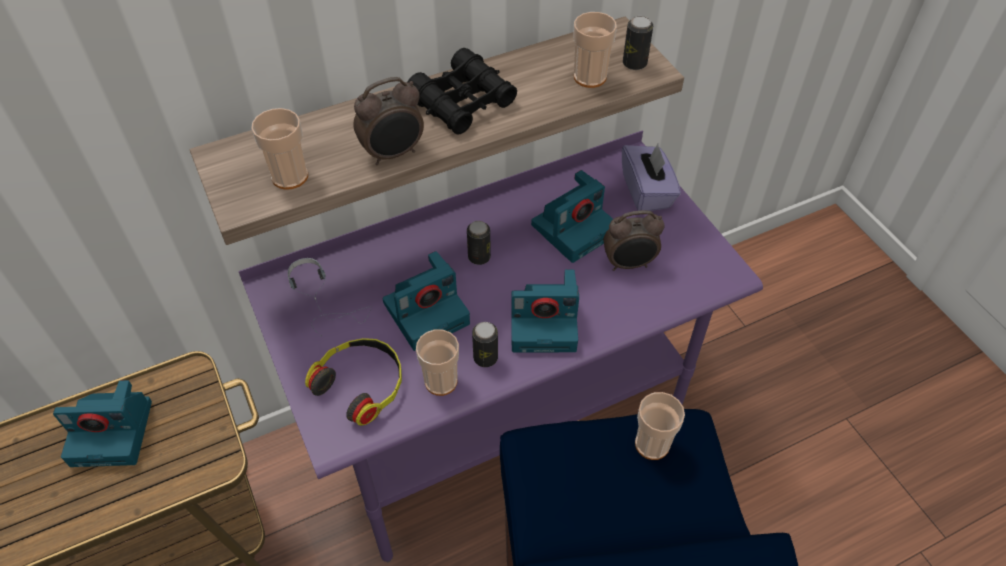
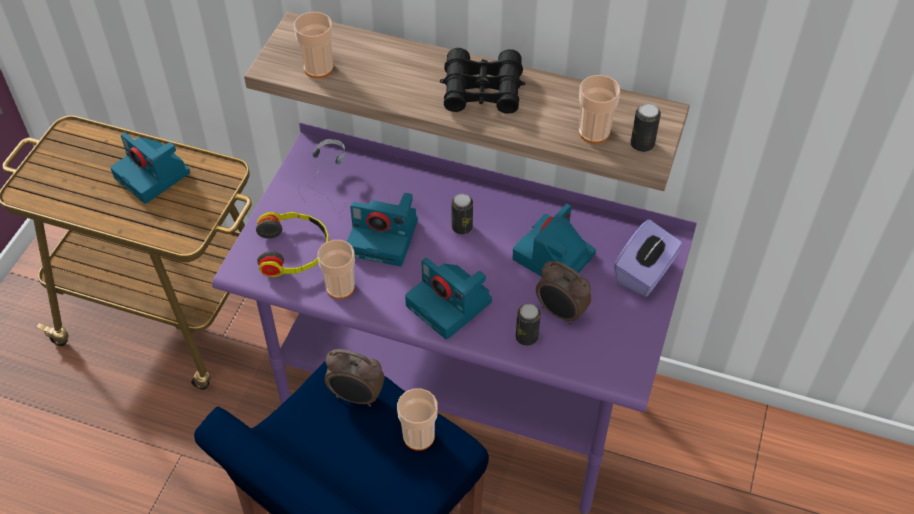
camera: 45 degrees right, 0 degrees up
alarm clock [353,77,424,165] -> alarm clock moved to [324,349,385,407]
can [472,322,498,367] -> can moved to [516,304,541,346]
camera [531,170,613,263] -> camera turned 120 degrees clockwise [512,204,596,277]

